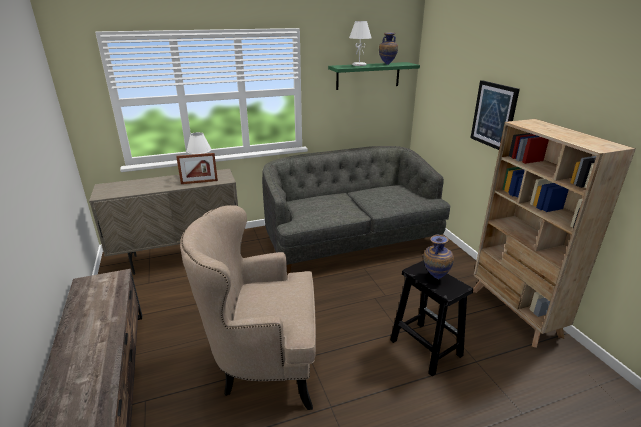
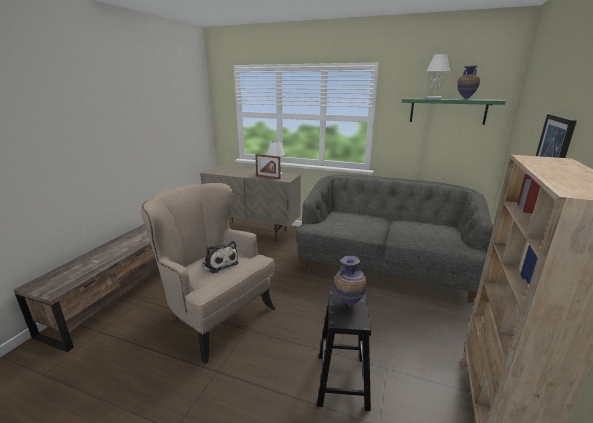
camera: 40 degrees right, 5 degrees down
none -> plush toy [202,241,239,274]

